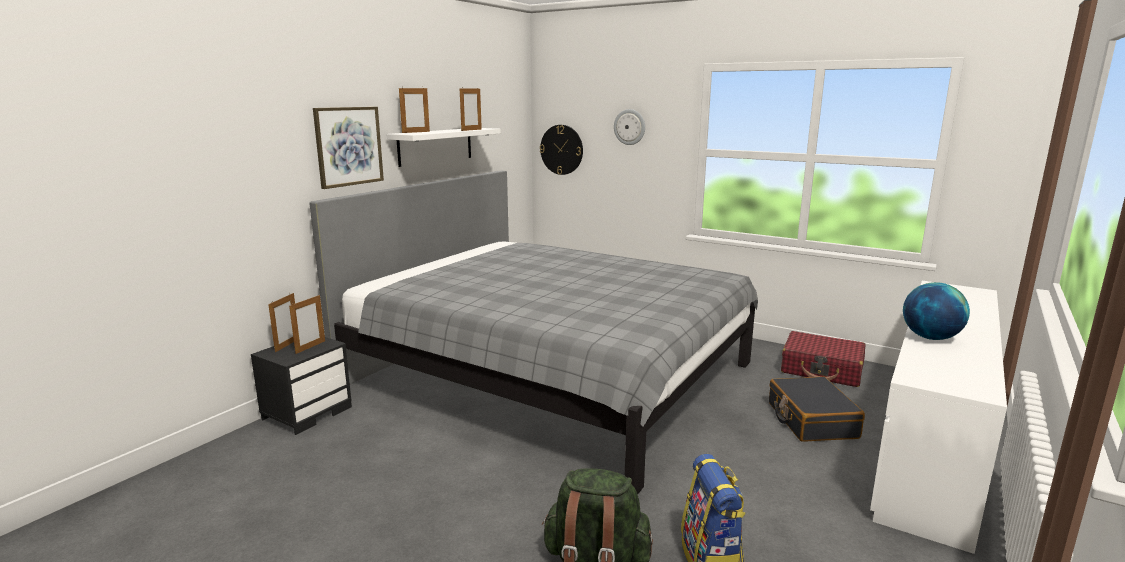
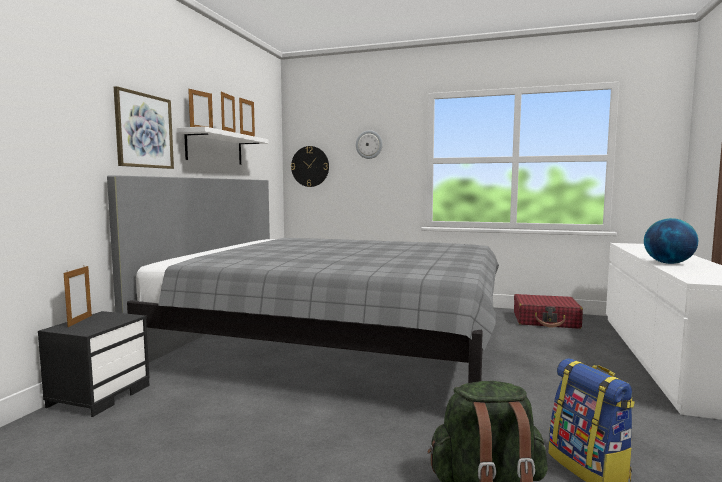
camera: 15 degrees left, 10 degrees down
picture frame [289,295,325,354] -> picture frame moved to [221,92,236,133]
black suitcase [769,377,865,442] -> none

